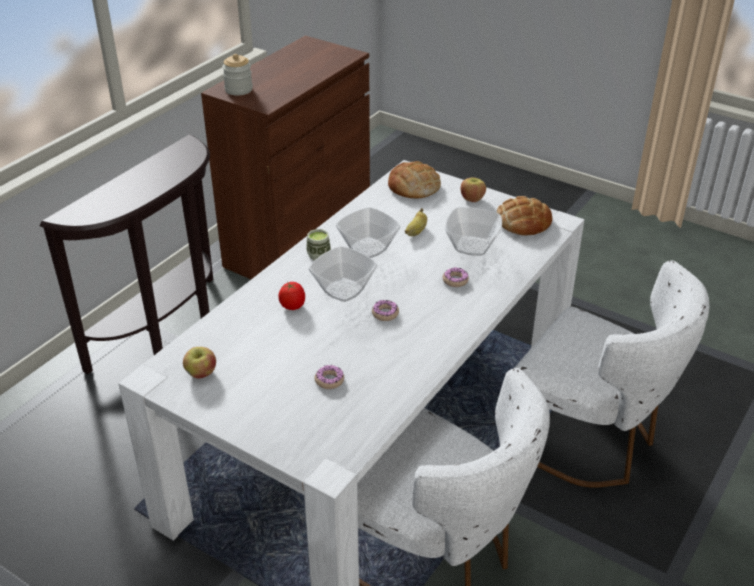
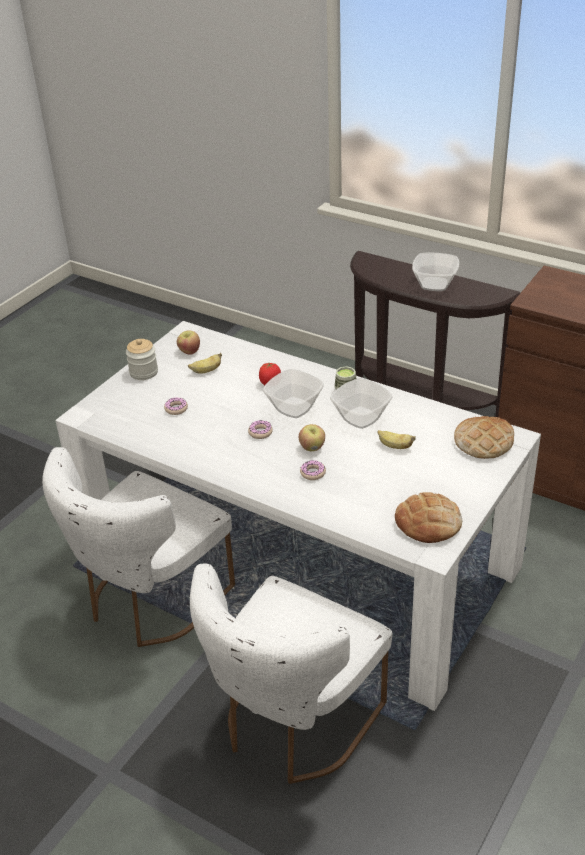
camera: 90 degrees right, 0 degrees up
jar [222,54,253,96] -> jar moved to [126,339,158,380]
bowl [445,207,502,256] -> bowl moved to [412,253,459,291]
apple [461,177,486,202] -> apple moved to [299,424,325,451]
none -> banana [188,353,222,374]

